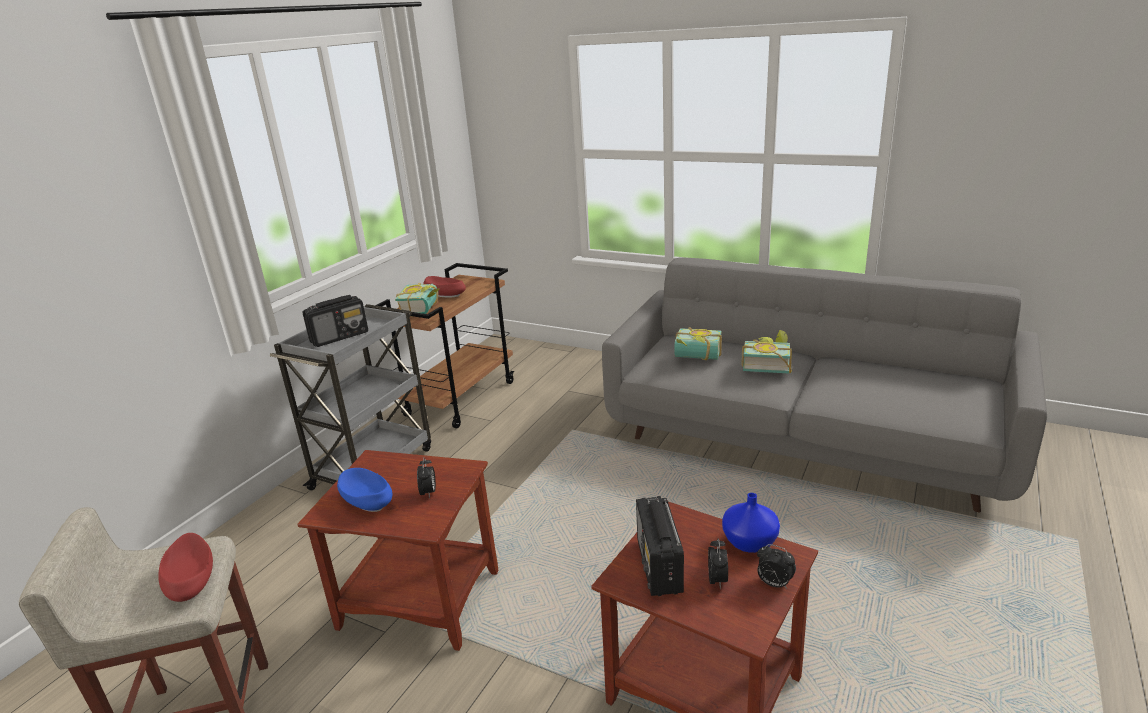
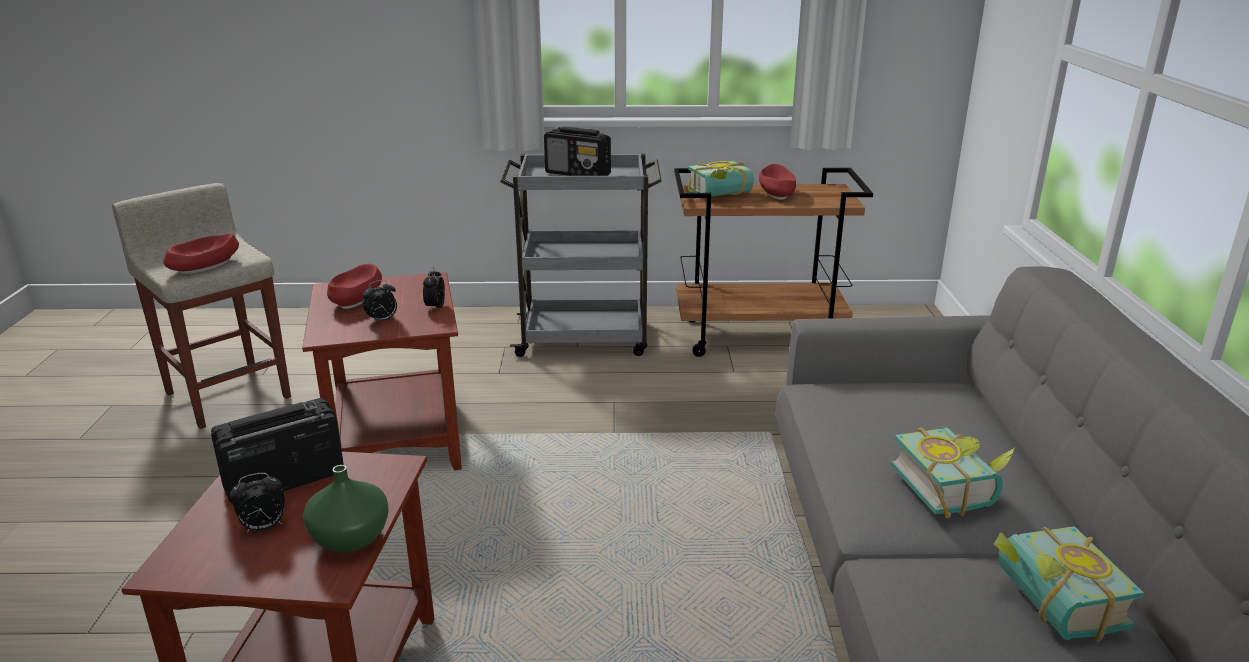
camera: 60 degrees right, 0 degrees up
blue bowl [337,468,392,512] -> red bowl [327,263,382,309]
book [674,327,722,360] -> book moved to [994,526,1144,641]
blue vase [722,493,780,553] -> green vase [303,465,389,553]
alarm clock [757,544,796,589] -> alarm clock moved to [423,267,445,312]

